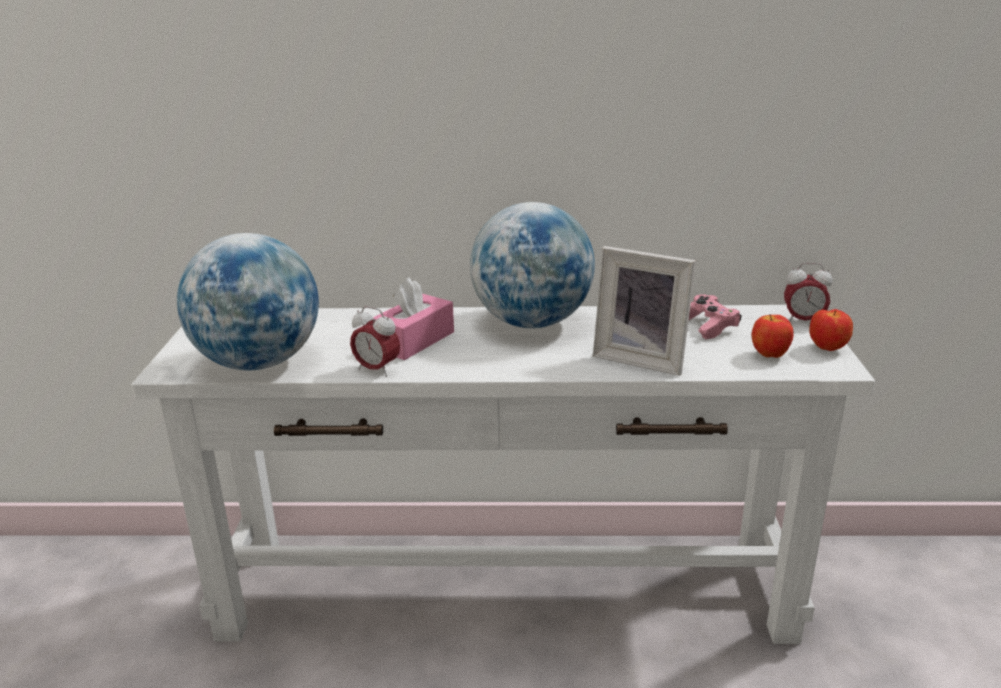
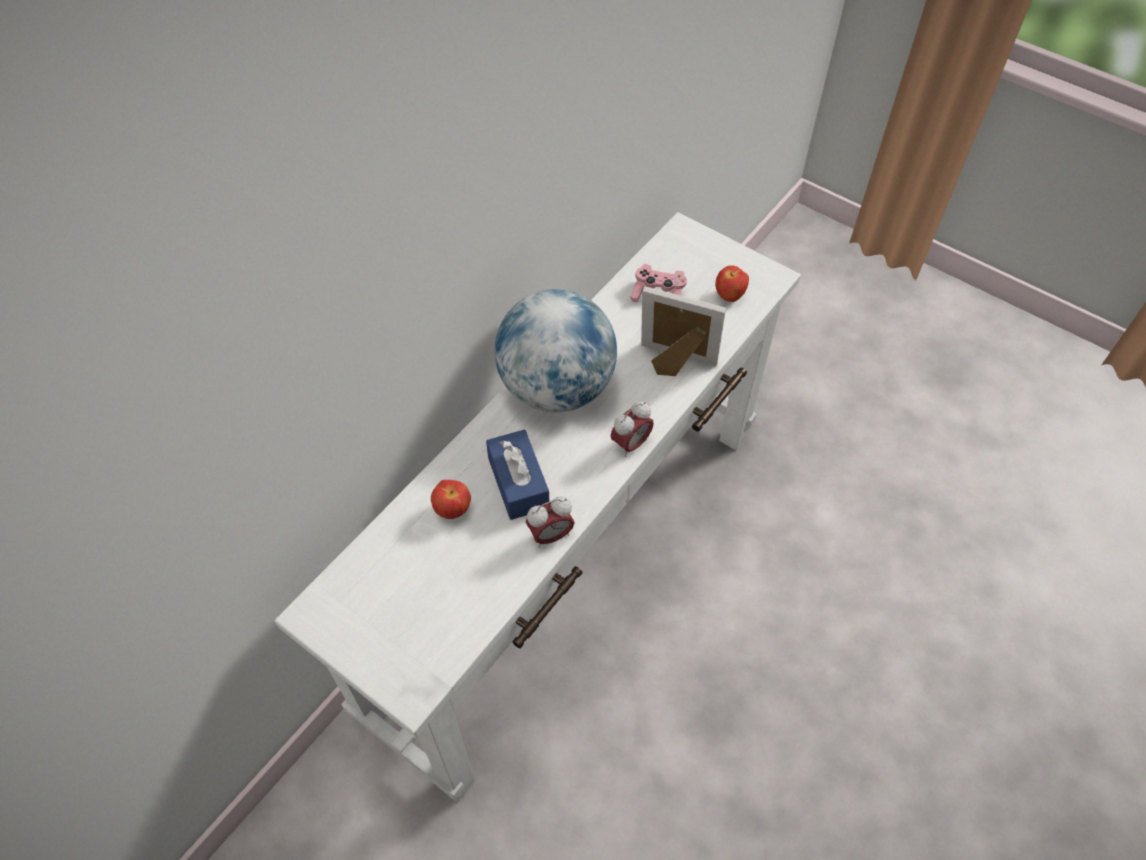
camera: 55 degrees left, 30 degrees up
globe [177,233,319,370] -> none
pink tissue box [373,278,454,360] -> blue tissue box [486,429,549,520]
picture frame [593,246,696,376] -> picture frame turned 135 degrees counterclockwise [641,286,726,376]
alarm clock [784,263,832,322] -> alarm clock moved to [611,401,654,457]
apple [809,309,853,351] -> apple moved to [431,480,471,519]

